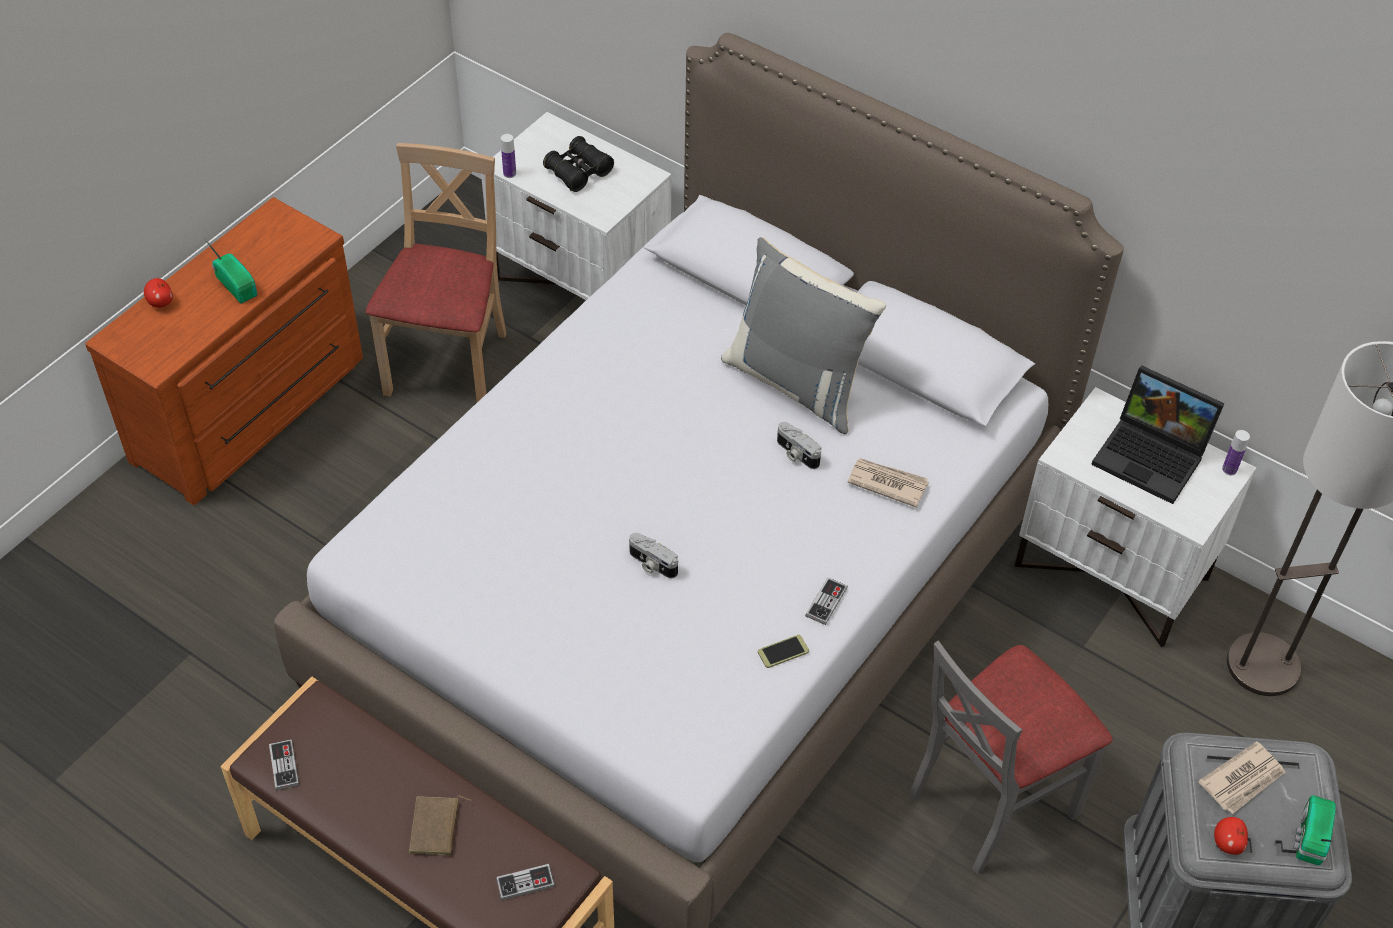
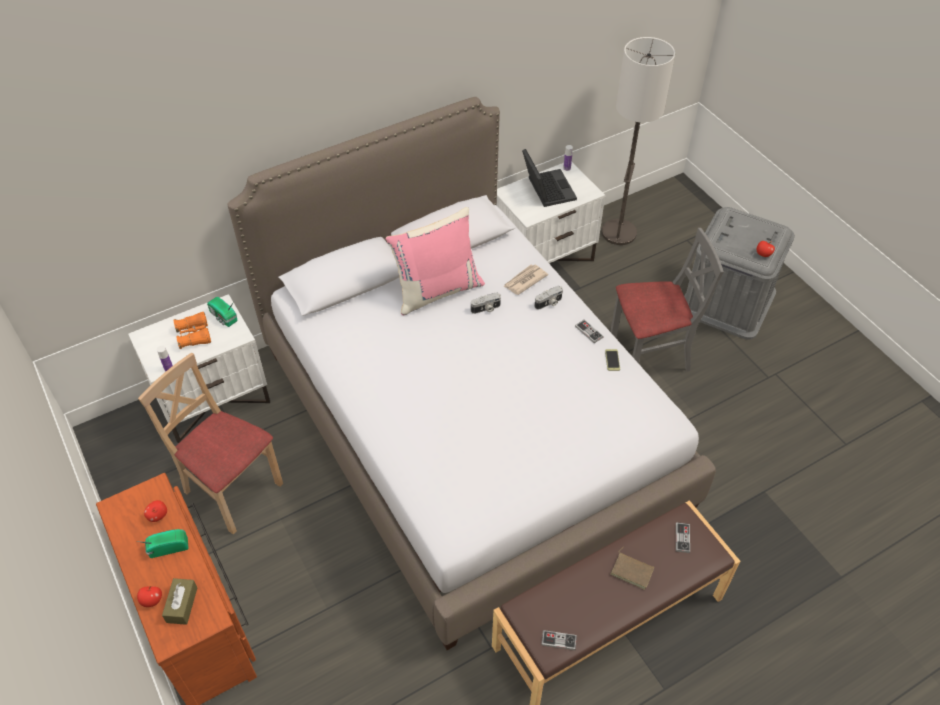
camera: 65 degrees left, 0 degrees up
black binoculars [543,136,614,192] -> orange binoculars [173,312,211,349]
camera [629,533,678,578] -> camera moved to [535,286,563,310]
grey pillow [721,237,886,434] -> pink pillow [386,207,485,315]
grey chair [909,640,1113,874] -> grey chair turned 90 degrees counterclockwise [610,228,724,371]
laptop [1091,365,1225,504] -> laptop turned 75 degrees counterclockwise [522,149,577,207]
newspaper [1198,741,1286,814] -> none
radio [1293,795,1338,865] -> radio moved to [207,297,238,327]
none -> apple [144,500,167,522]
none -> brown tissue box [162,578,198,625]

